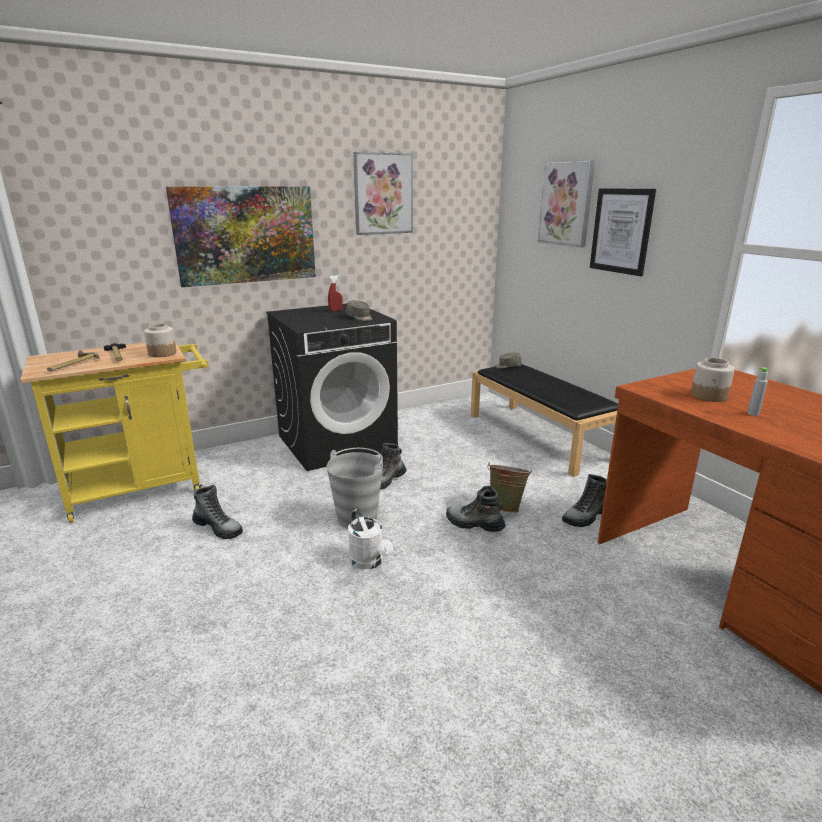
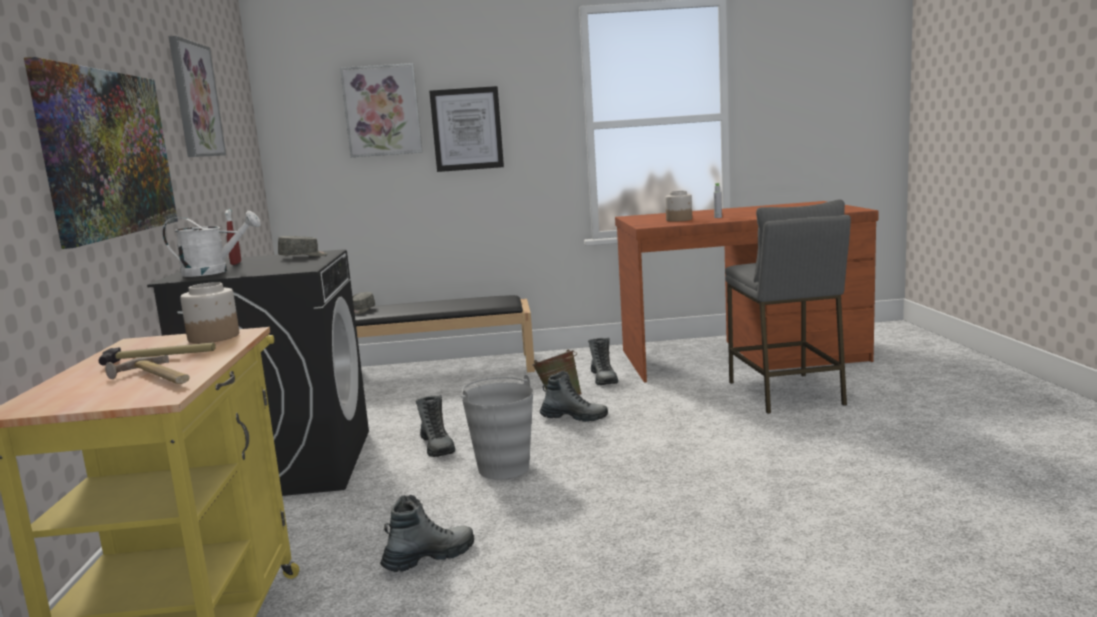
camera: 65 degrees left, 10 degrees down
white watering can [348,509,393,569] -> white watering can moved to [162,211,261,277]
boot [446,486,505,532] -> boot turned 135 degrees counterclockwise [540,371,608,422]
none -> grey stool [725,200,851,414]

